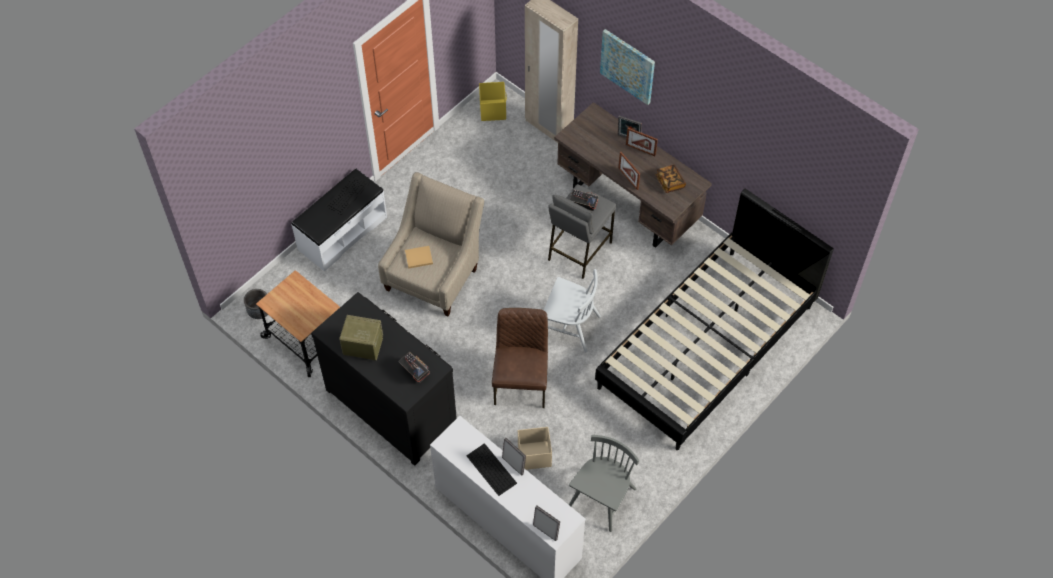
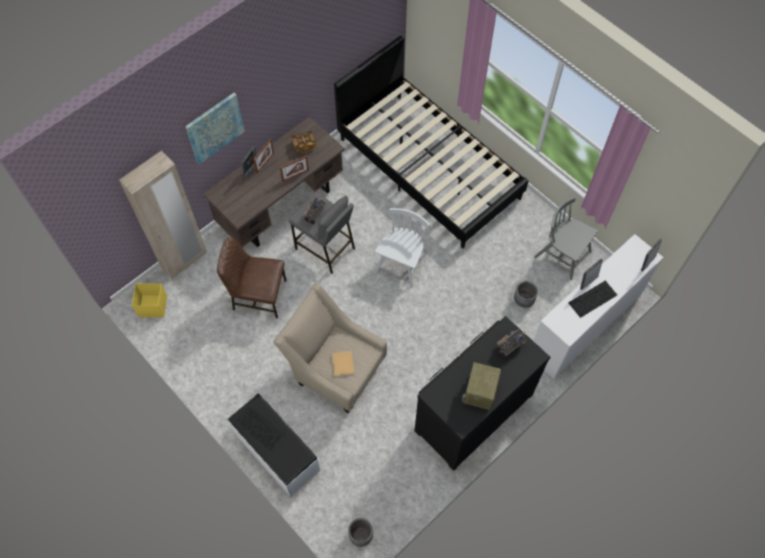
camera: 85 degrees left, 5 degrees up
cart [256,270,340,377] -> none
brown chair [492,308,548,408] -> brown chair moved to [217,237,287,319]
beige storage box [518,427,552,470] -> grey planter [514,281,538,308]

